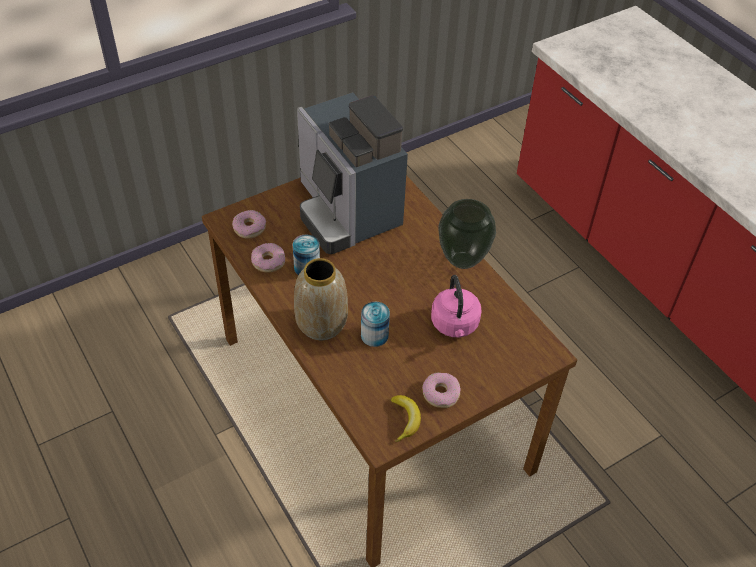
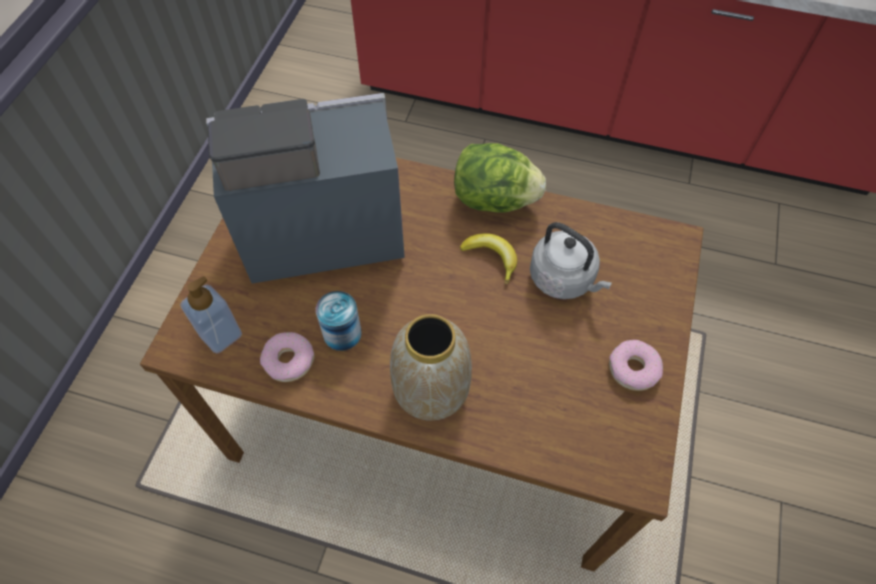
camera: 40 degrees left, 10 degrees up
donut [232,210,266,239] -> soap dispenser [180,276,242,354]
coffee machine [297,92,408,254] -> coffee machine turned 150 degrees clockwise [206,93,405,284]
can [361,302,390,347] -> none
banana [391,395,421,442] -> banana moved to [460,233,517,284]
pink kettle [431,275,482,338] -> grey kettle [530,222,612,299]
vase [438,199,496,269] -> lettuce [454,143,546,213]

